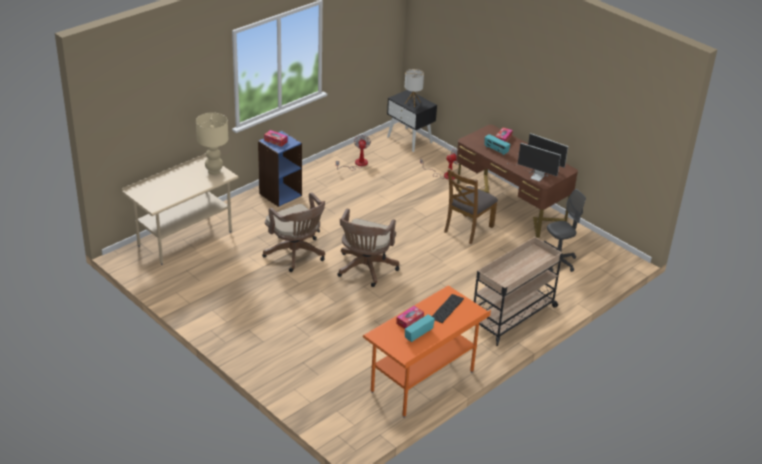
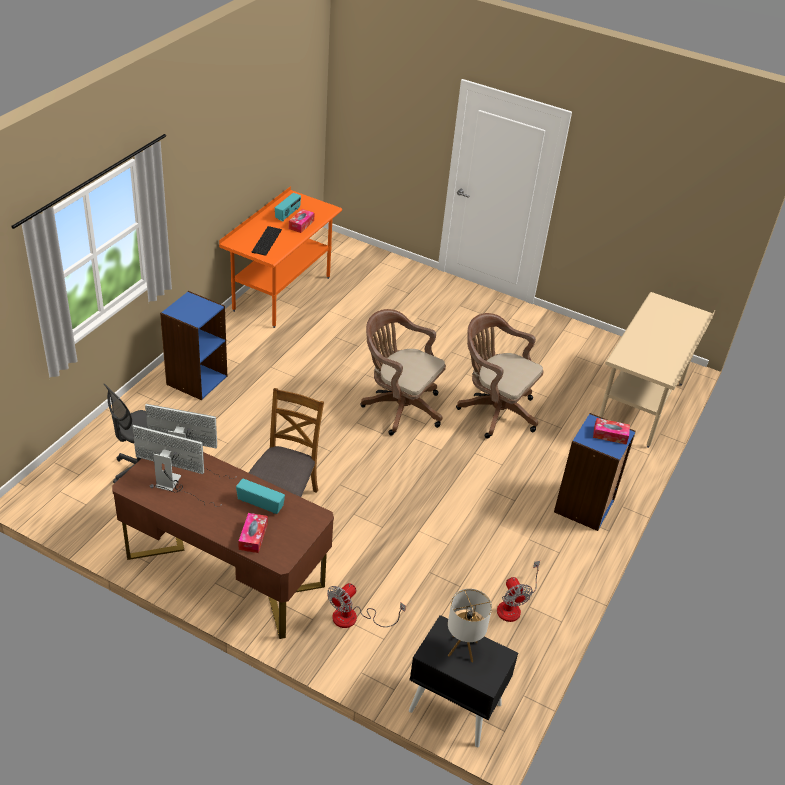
camera: 160 degrees right, 5 degrees up
beige table lamp [196,112,228,175] -> none
brown office chair [338,209,399,287] -> brown office chair turned 60 degrees counterclockwise [360,309,446,435]
beige cart [474,237,562,346] -> blue bookcase [160,291,227,400]

